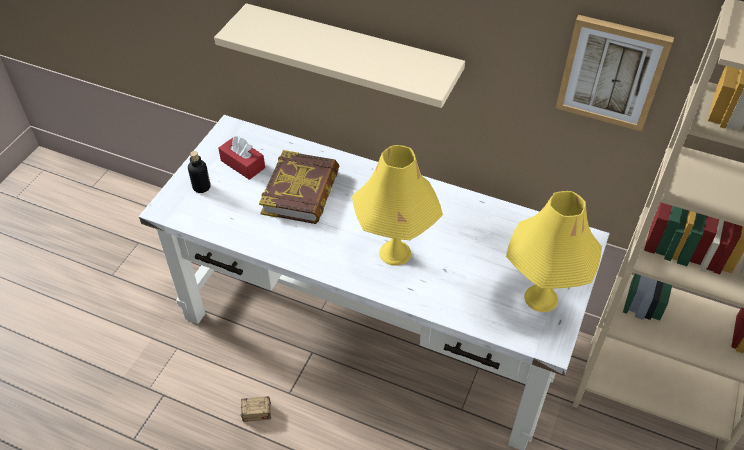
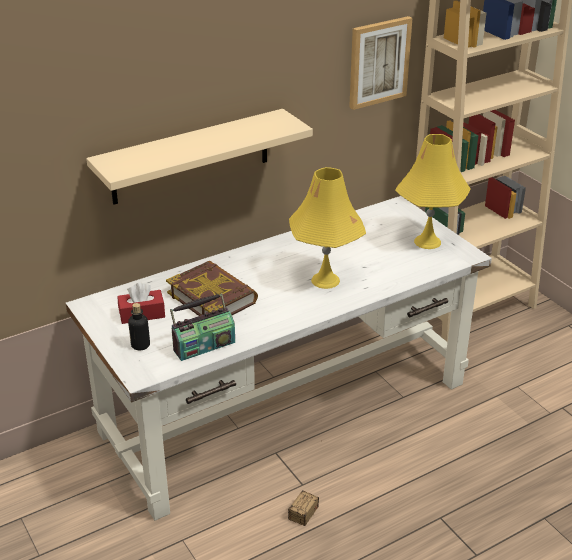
camera: 55 degrees left, 15 degrees down
none -> radio [170,293,235,361]

